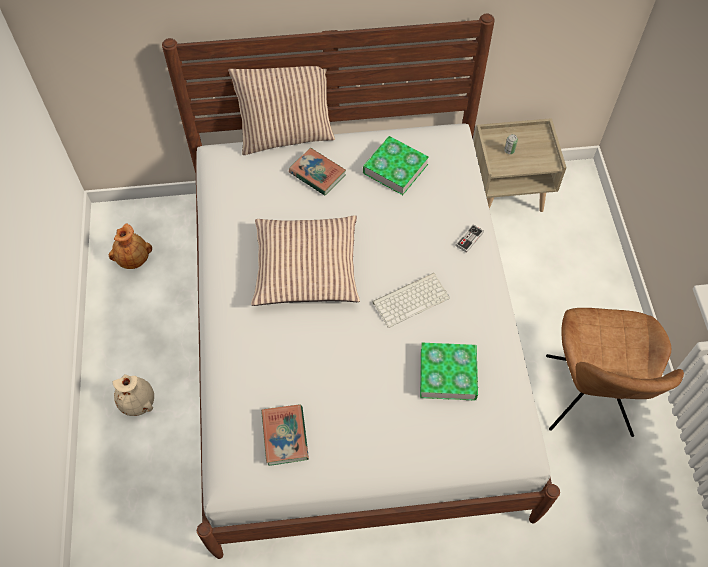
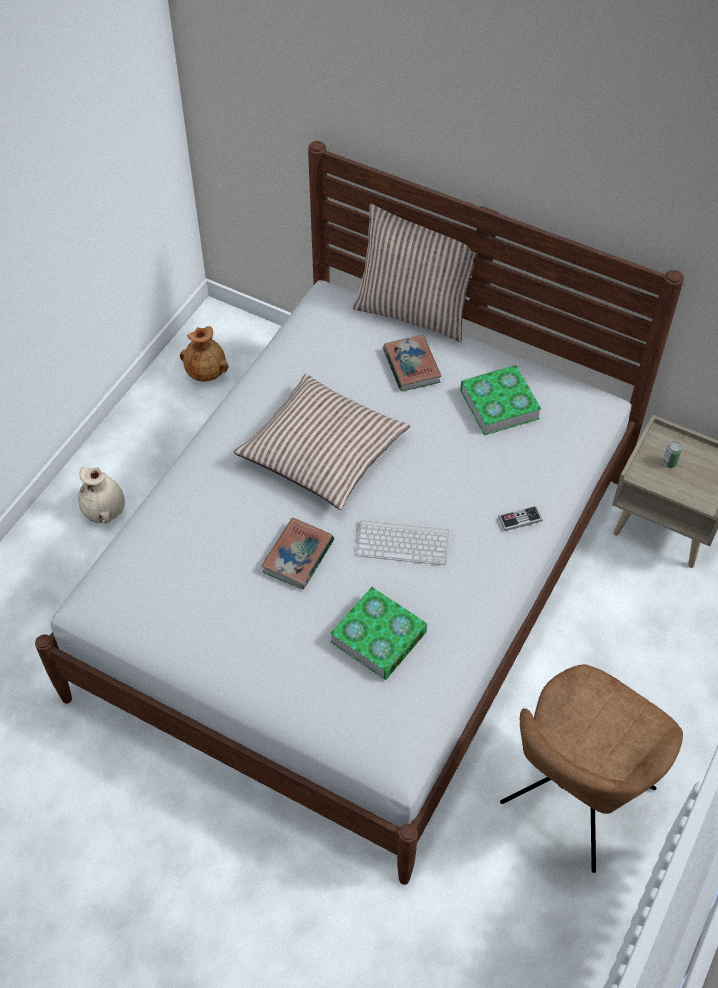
camera: 35 degrees right, 5 degrees down
book [261,405,309,466] -> book moved to [261,518,334,589]

